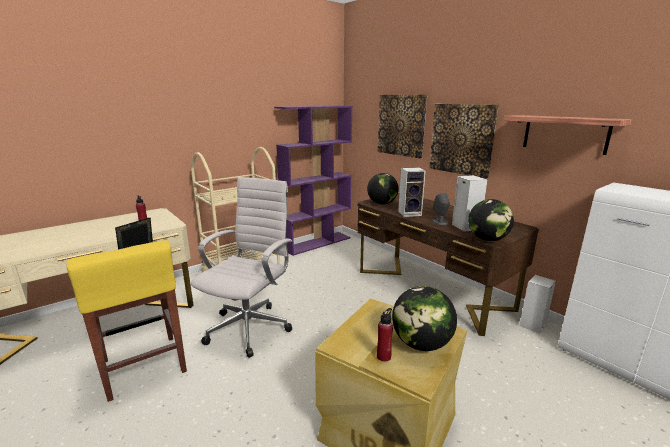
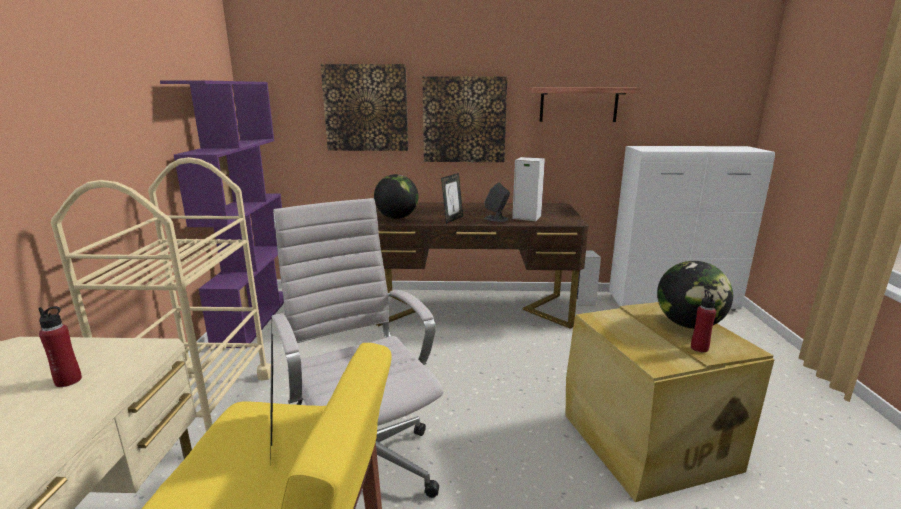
camera: 50 degrees left, 0 degrees up
speaker [398,167,425,217] -> picture frame [441,173,463,224]
globe [468,199,514,241] -> none

